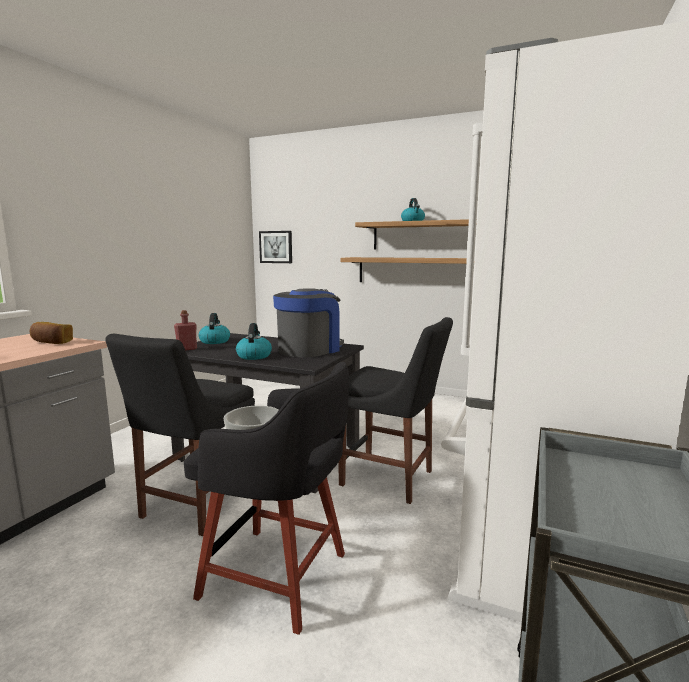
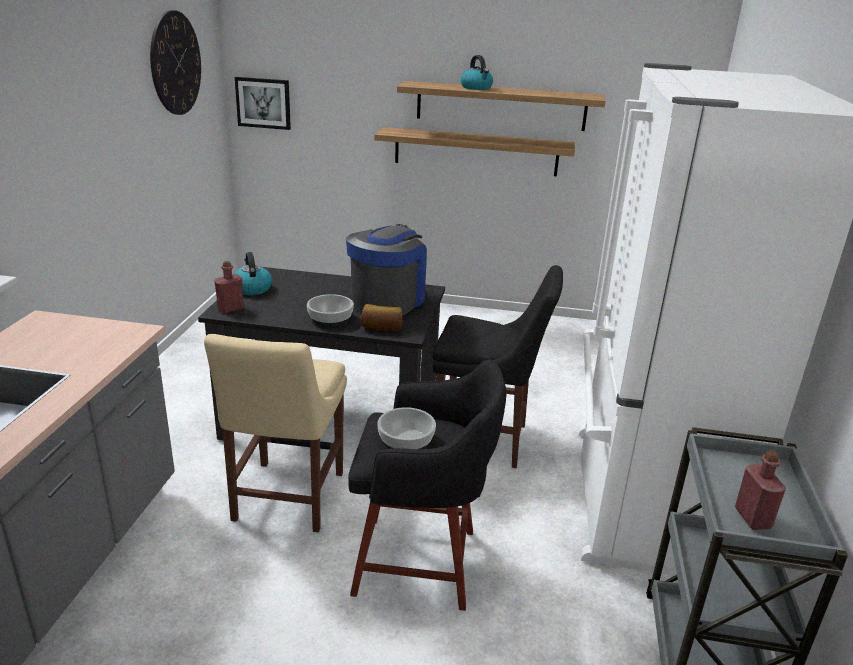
camera: 15 degrees left, 15 degrees up
bread [30,322,73,344] -> bread moved to [360,304,402,331]
black chair [105,334,255,536] -> beige chair [204,334,347,532]
kettle [236,323,272,360] -> bowl [307,294,354,327]
none -> wall clock [150,10,201,115]
none -> red bottle [735,451,786,530]

